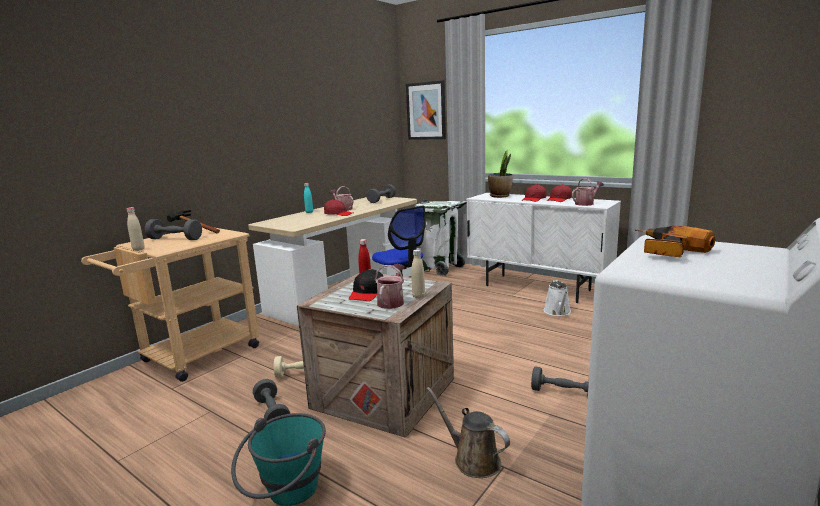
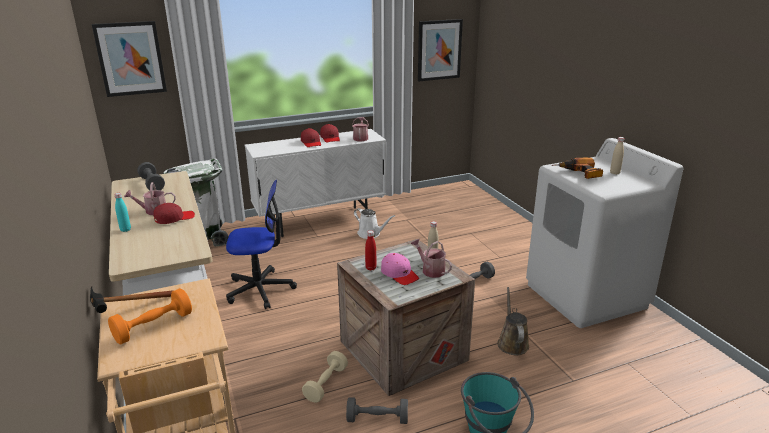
camera: 60 degrees left, 10 degrees up
beige bottle [127,207,144,251] -> beige bottle moved to [610,137,624,175]
grey dumbbell [145,219,202,240] -> orange dumbbell [108,288,192,345]
black cap [349,269,383,301] -> pink cap [381,253,419,285]
brown watering can [426,387,510,478] -> brown watering can turned 105 degrees clockwise [497,287,529,355]
potted plant [488,150,513,198] -> none
none -> picture [418,19,463,81]

